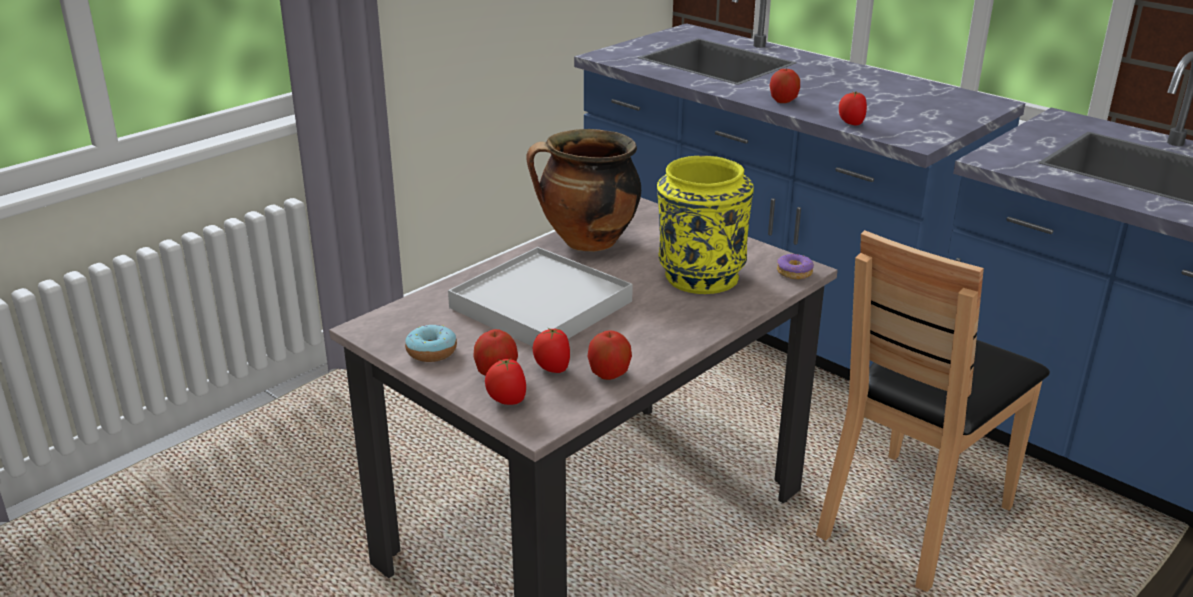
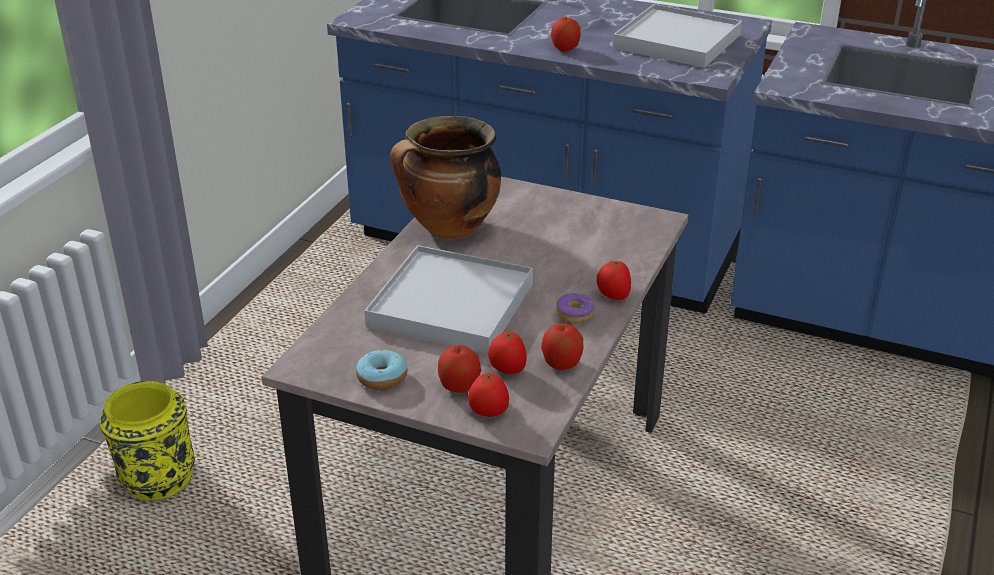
camera: 20 degrees left, 5 degrees up
yellow vase [657,156,754,294] -> yellow vase moved to [100,381,195,501]
donut [777,254,814,279] -> donut moved to [556,293,595,323]
brown chair [816,230,1050,592] -> none
tomato [839,92,867,126] -> tomato moved to [597,260,631,300]
none -> white tray [613,4,742,68]

